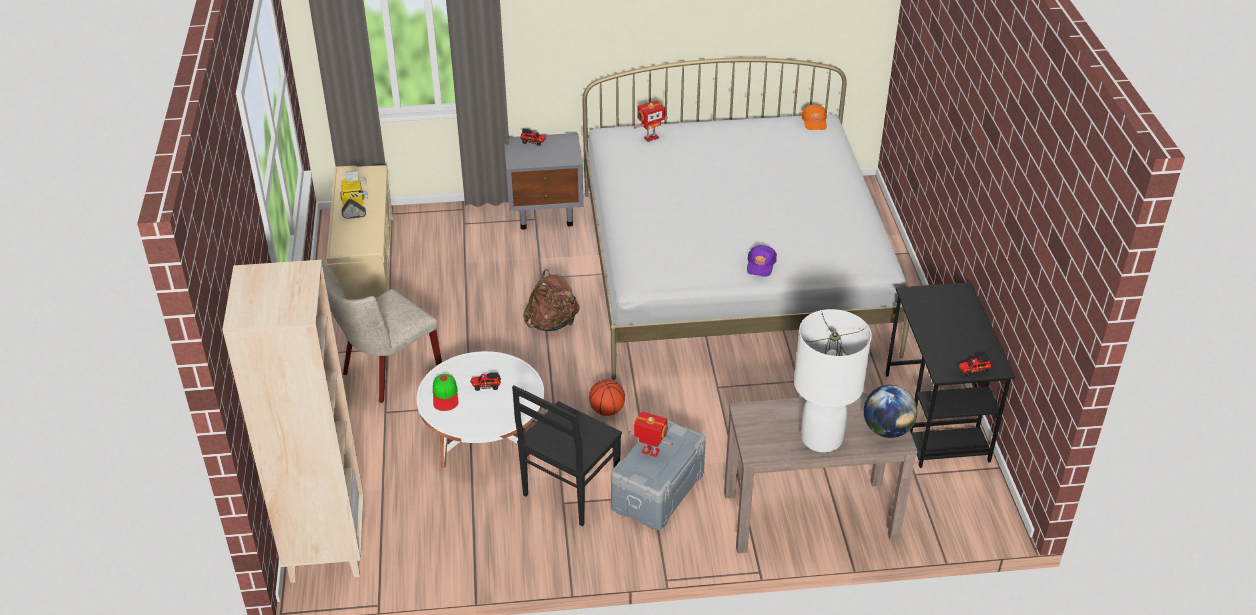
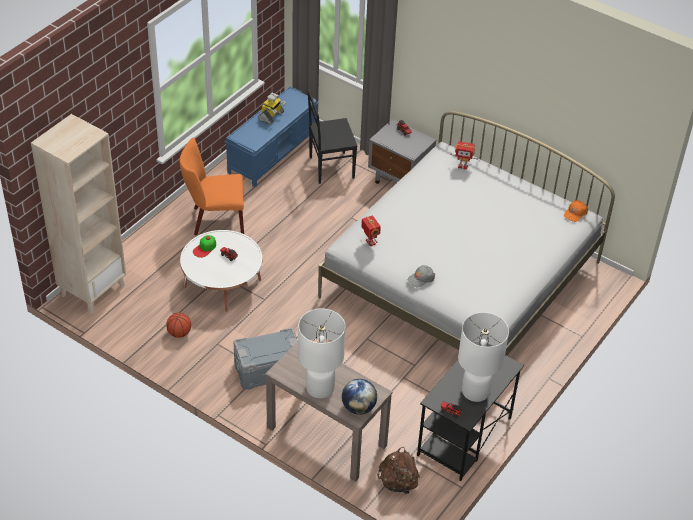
camera: 40 degrees right, 5 degrees up
beige chair [322,262,442,403] -> orange chair [180,137,244,236]
beige bench [326,165,393,300] -> blue bench [225,86,319,187]
black chair [512,385,622,526] -> black chair moved to [308,89,358,184]
brown backpack [523,269,580,331] -> brown backpack moved to [377,447,420,494]
basketball [589,379,625,416] -> basketball moved to [166,313,191,338]
toy robot [628,411,673,457] -> toy robot moved to [361,215,381,246]
purple cap [747,245,777,277] -> grey cap [408,265,435,287]
none -> white table lamp [458,312,509,402]

